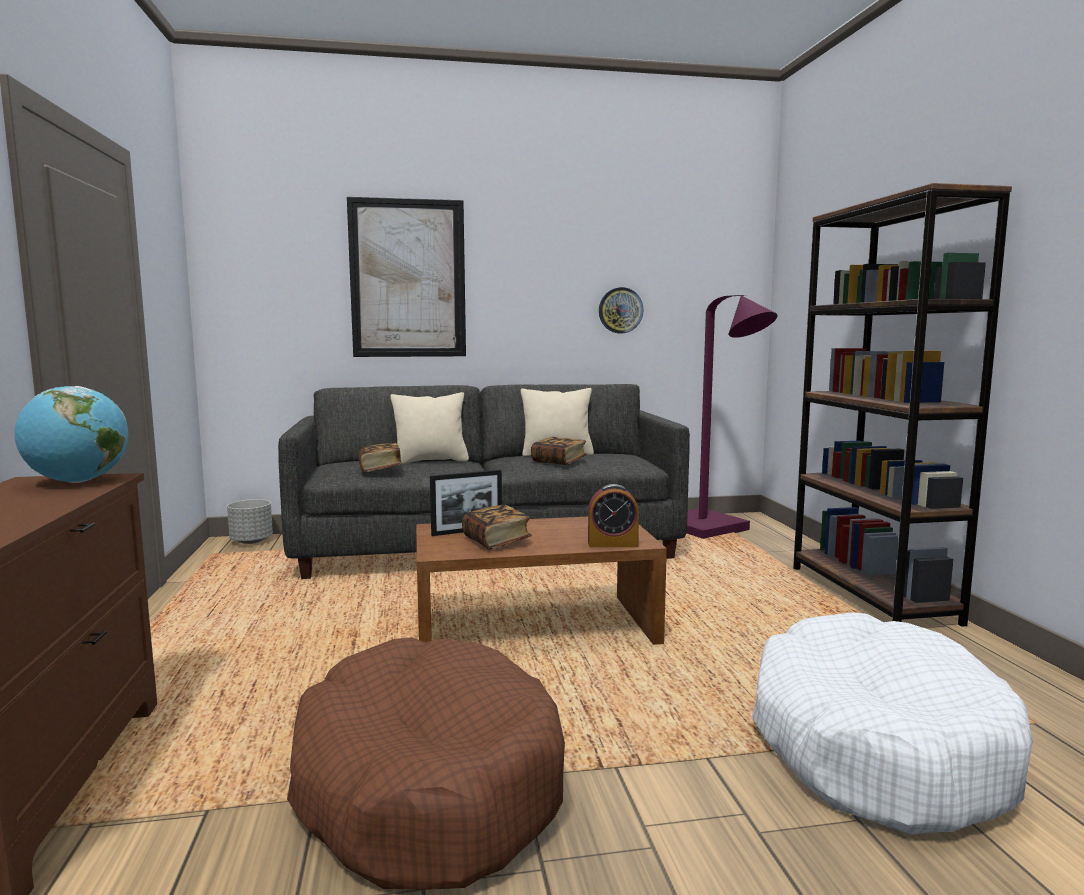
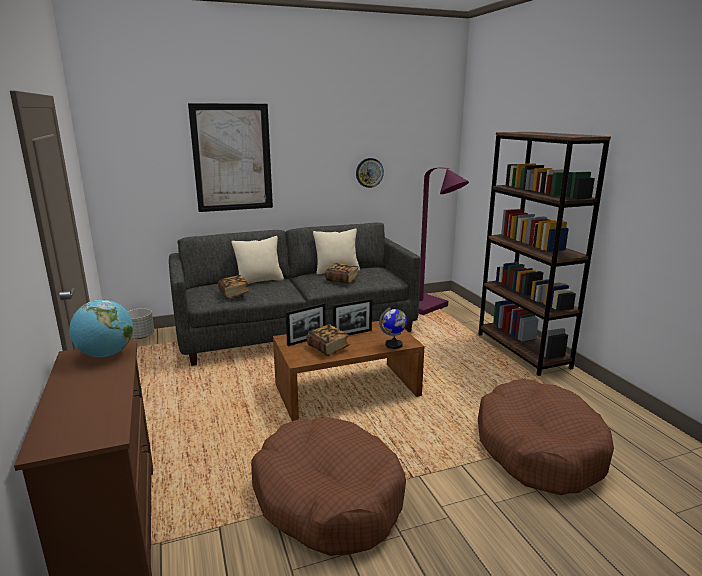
camera: 10 degrees left, 10 degrees up
alarm clock [588,484,639,547] -> globe [379,307,407,349]
white dog bed [752,612,1033,835] -> brown dog bed [478,379,614,495]
none -> picture frame [333,299,372,335]

